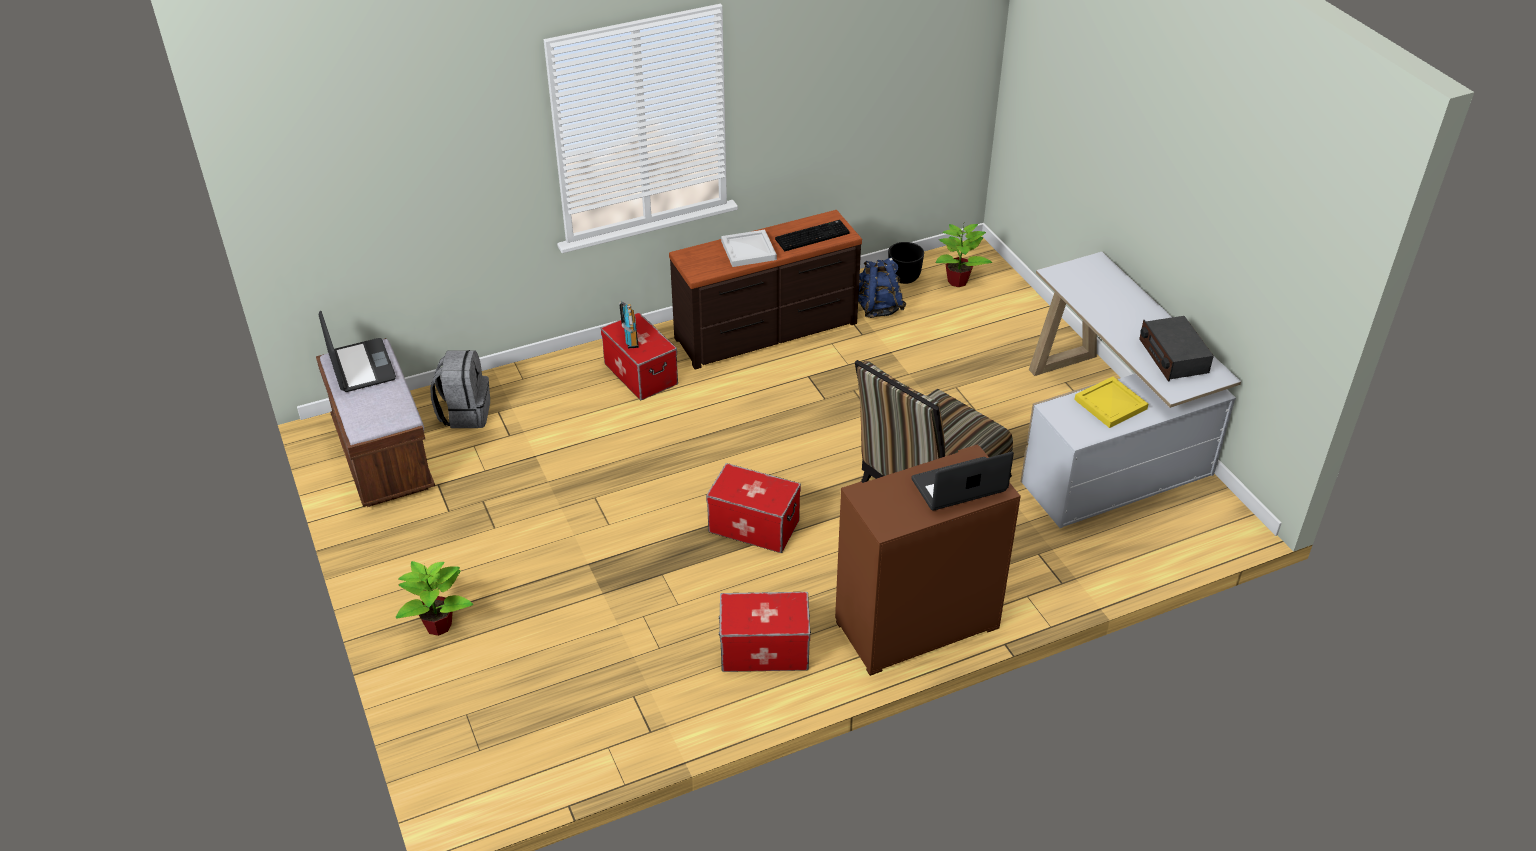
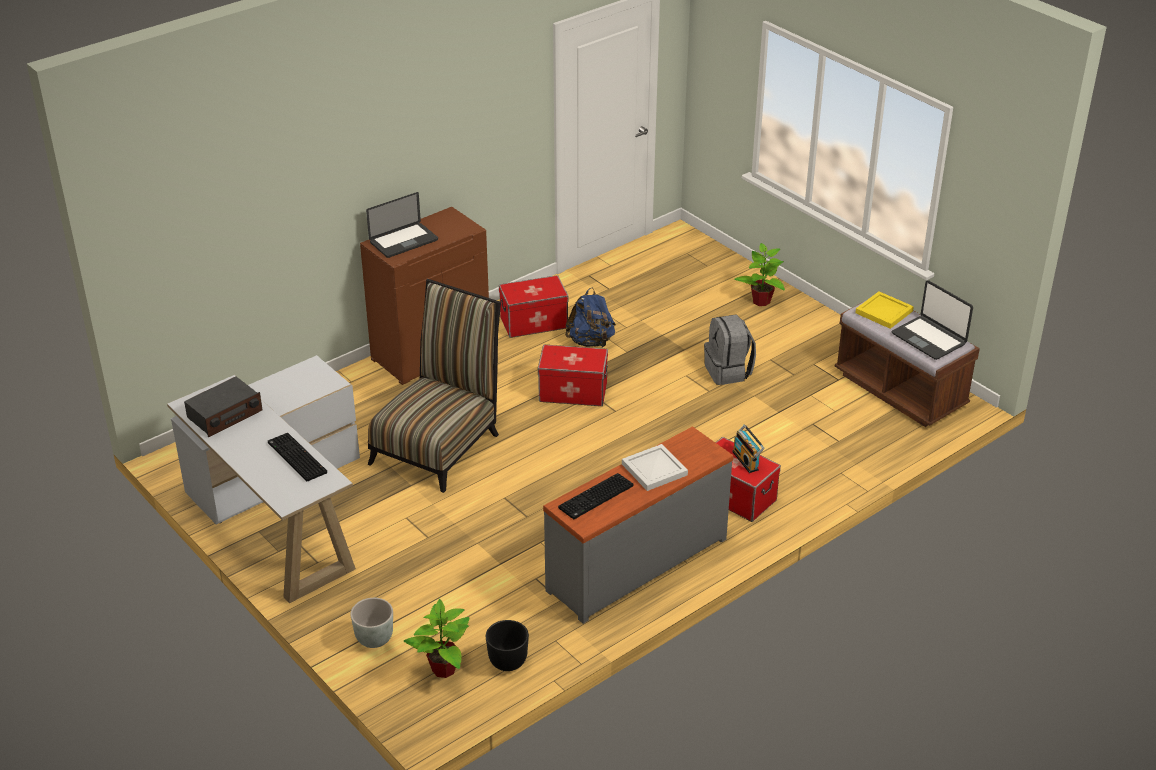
camera: 165 degrees right, 5 degrees down
grey backpack [430,350,490,428] -> grey backpack moved to [704,314,756,385]
brown dresser [669,210,862,370] -> grey dresser [543,426,733,624]
blue backpack [858,258,906,318] -> blue backpack moved to [565,288,616,347]
yellow tray [1074,377,1148,428] -> yellow tray moved to [855,291,914,329]
radio [1139,316,1214,382] -> radio turned 75 degrees clockwise [184,376,263,438]
none -> keyboard [268,433,327,481]
none -> grey planter [350,598,393,648]

